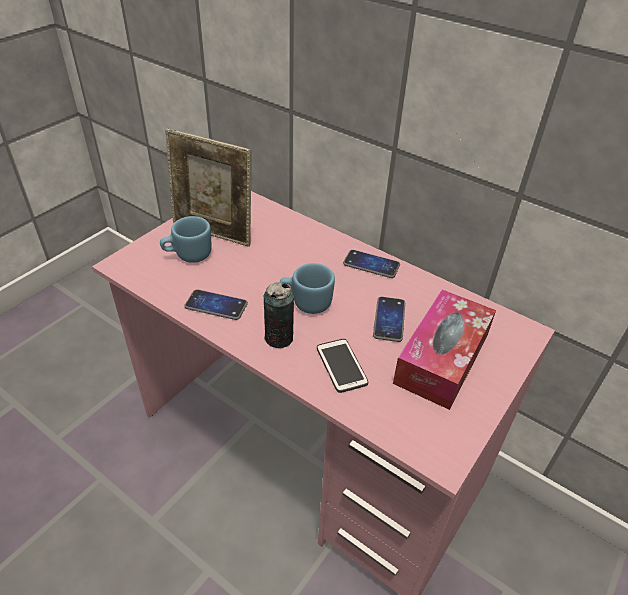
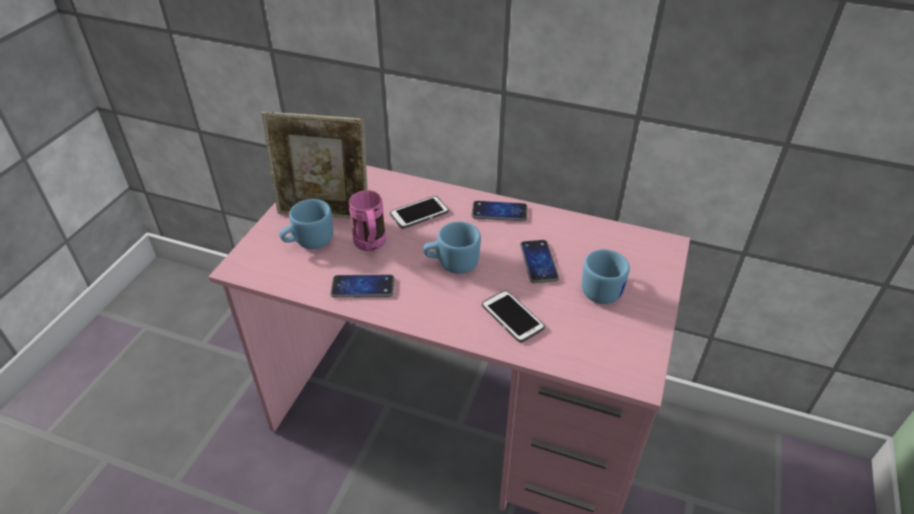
camera: 15 degrees left, 0 degrees up
can [264,282,294,348] -> none
tissue box [393,290,496,410] -> blue mug [582,249,630,304]
none -> pink mug [349,190,386,251]
none -> phone [390,196,449,229]

